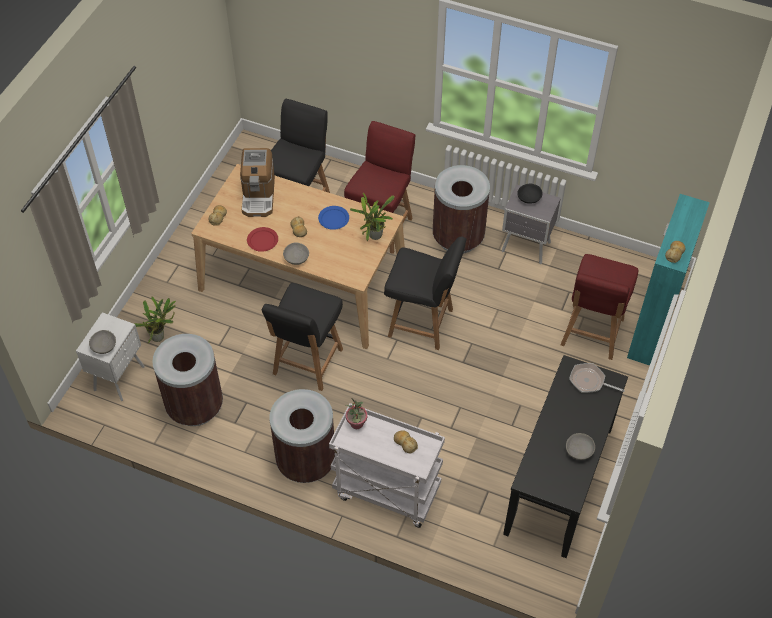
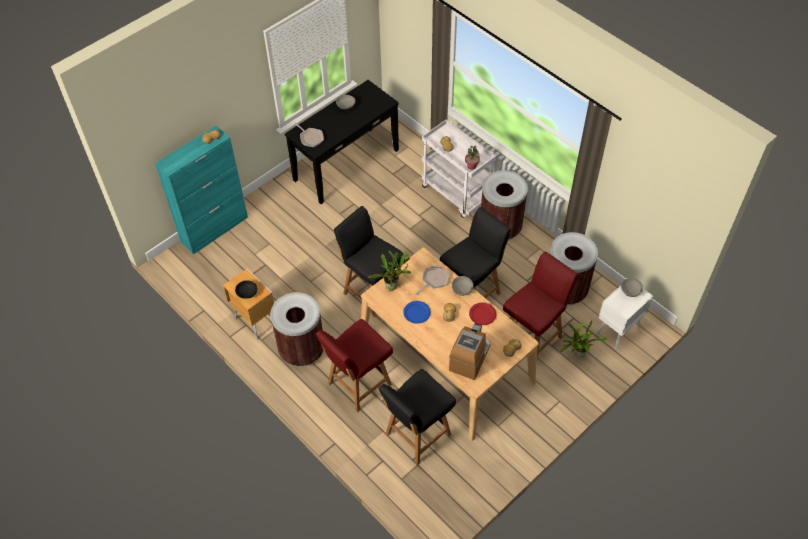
camera: 155 degrees left, 0 degrees up
grey nightstand [501,184,561,264] -> brown nightstand [223,269,274,340]
red chair [561,254,638,360] -> red chair moved to [503,251,578,356]
none -> frying pan [415,265,449,295]

